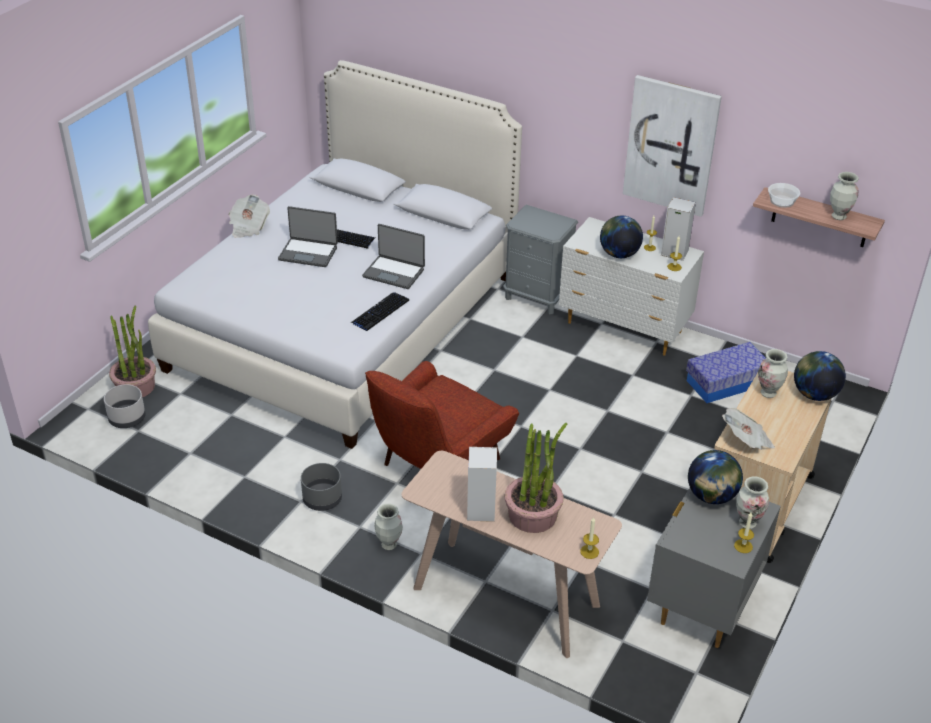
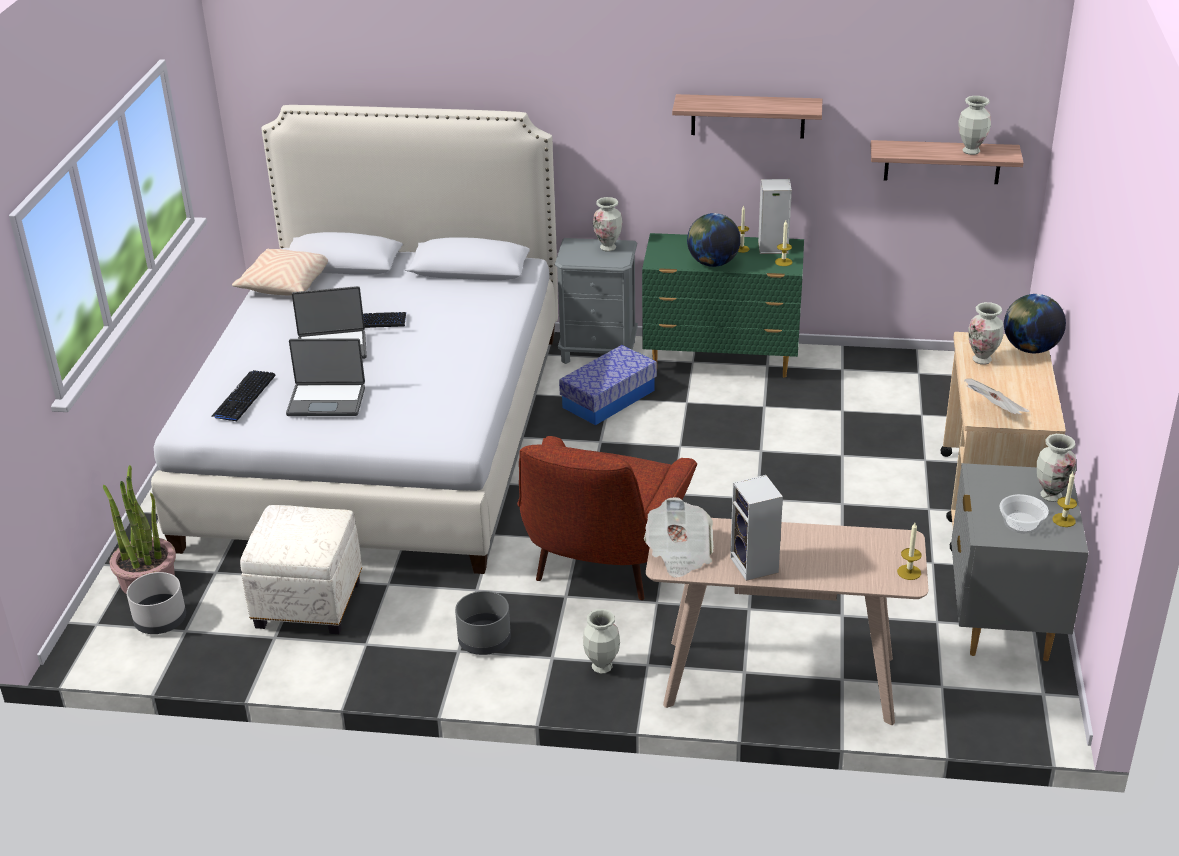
camera: 20 degrees left, 5 degrees down
newspaper [229,194,270,238] -> newspaper moved to [644,497,714,578]
keyboard [351,292,409,331] -> keyboard moved to [211,370,276,421]
laptop [362,224,425,289] -> laptop moved to [286,338,365,416]
potted plant [505,423,567,533] -> none
white dresser [559,217,704,356] -> green dresser [642,233,804,378]
picture [623,75,722,217] -> shelf [672,94,822,139]
storage box [686,342,766,403] -> storage box moved to [559,345,657,425]
globe [688,450,743,504] -> none
bowl [768,183,800,208] -> bowl moved to [999,494,1049,534]
none -> beige pillow [232,249,328,296]
none -> white ottoman [240,505,362,634]
none -> vase [593,197,623,252]

